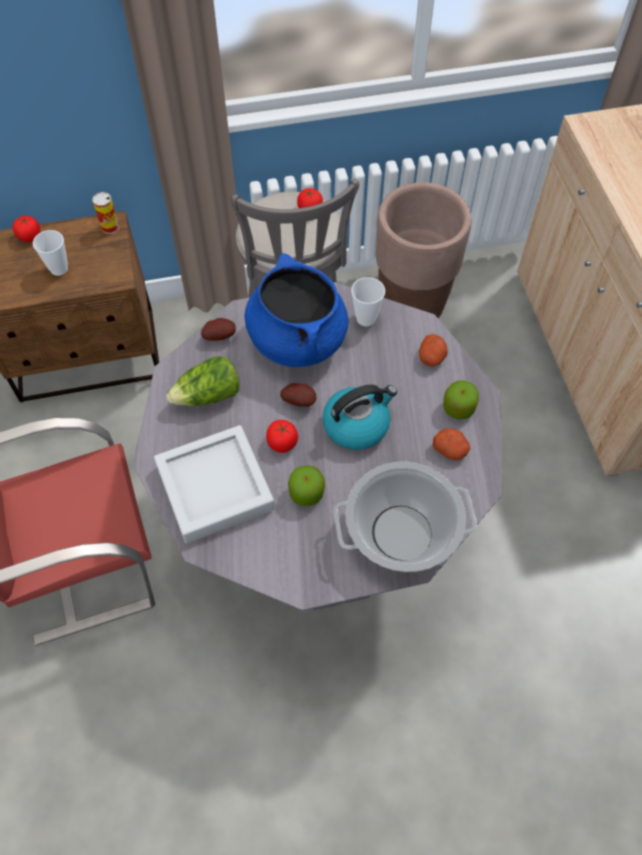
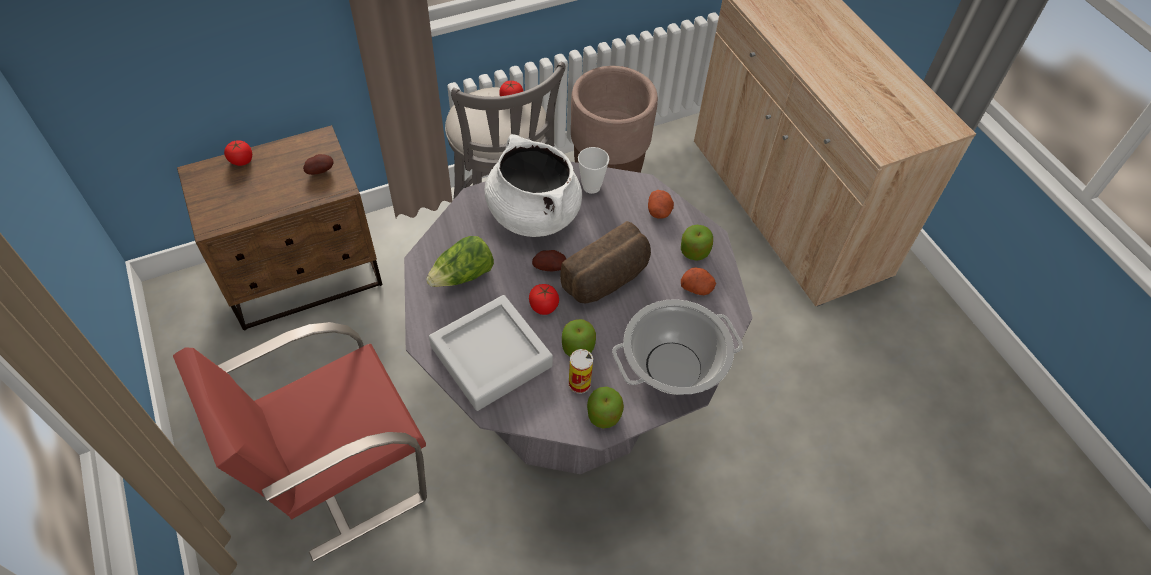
camera: 15 degrees left, 5 degrees down
cup [33,230,68,276] -> none
can [92,192,119,234] -> can moved to [569,349,593,394]
potato [201,318,236,341] -> potato moved to [303,154,333,175]
blue cooking pot [244,253,348,367] -> white cooking pot [485,134,582,237]
kettle [322,385,397,450] -> bread [560,221,651,303]
none -> apple [587,387,624,429]

